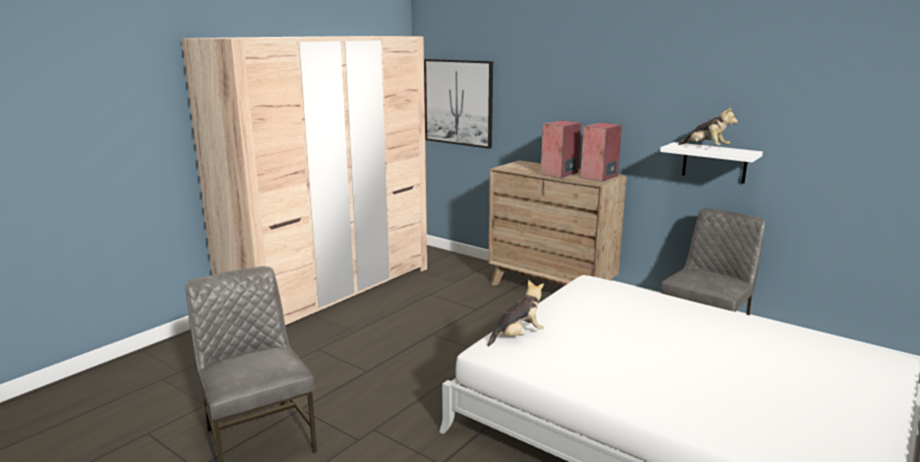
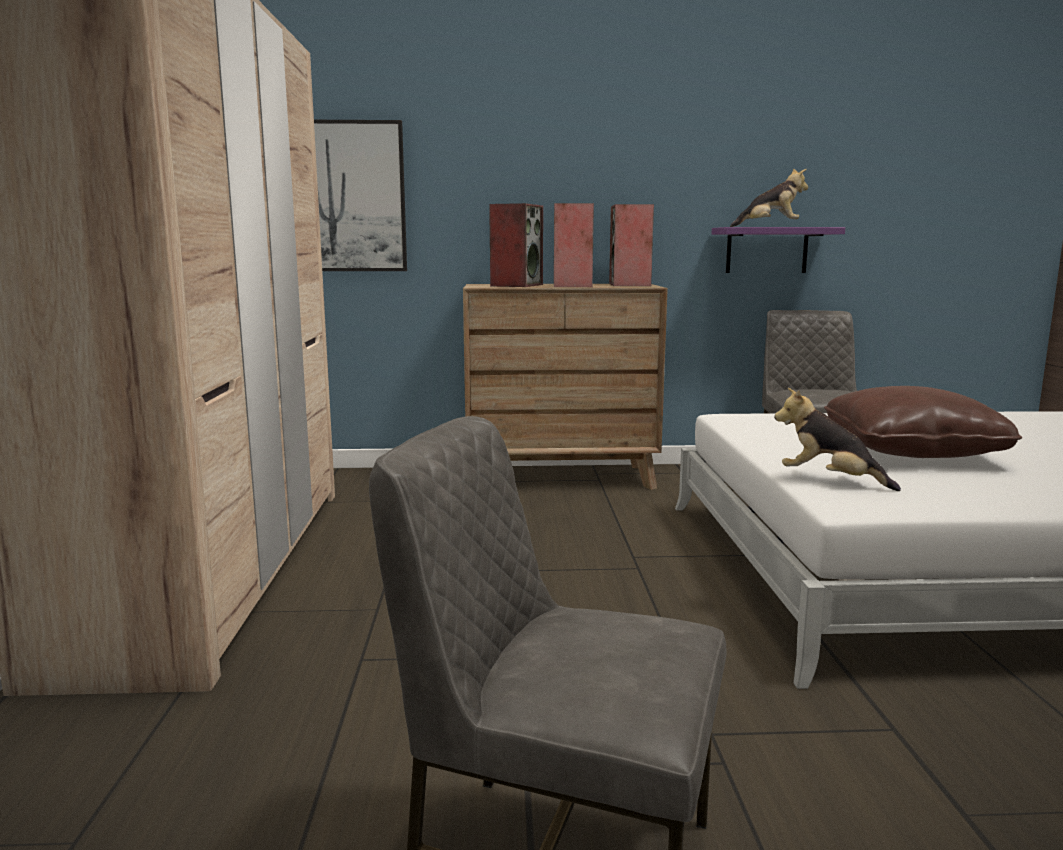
camera: 40 degrees left, 5 degrees down
plush toy [488,280,544,346] -> plush toy turned 75 degrees counterclockwise [774,388,901,491]
white shelf [660,142,763,184] -> purple shelf [712,227,845,273]
none -> speaker [489,203,543,287]
none -> brown pillow [824,386,1022,458]

